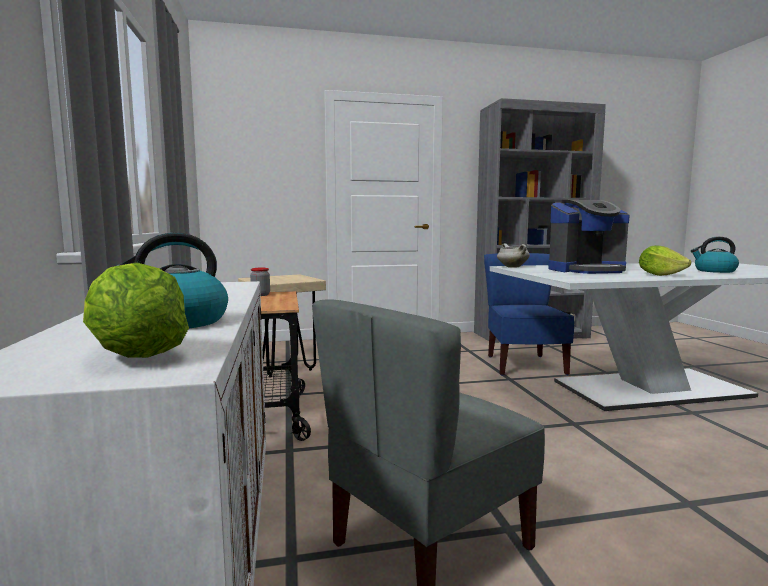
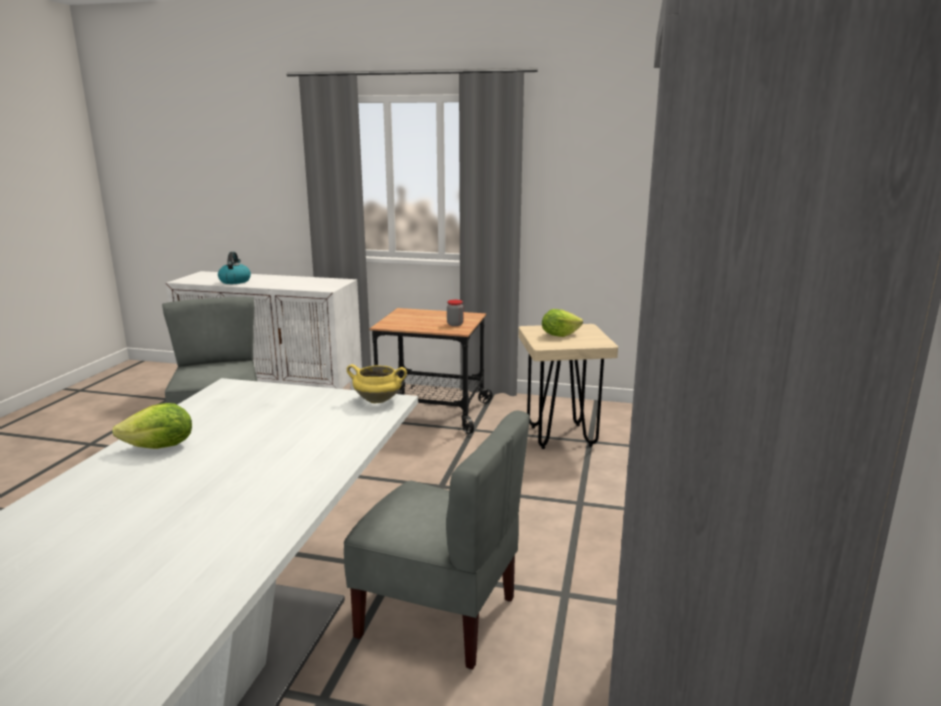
camera: 115 degrees right, 10 degrees up
lettuce [83,263,189,358] -> lettuce moved to [542,309,583,337]
blue chair [484,253,574,375] -> grey chair [344,411,530,670]
white cooking pot [497,243,530,268] -> yellow cooking pot [347,364,407,404]
coffee machine [548,200,630,274] -> none
kettle [691,237,739,273] -> none

